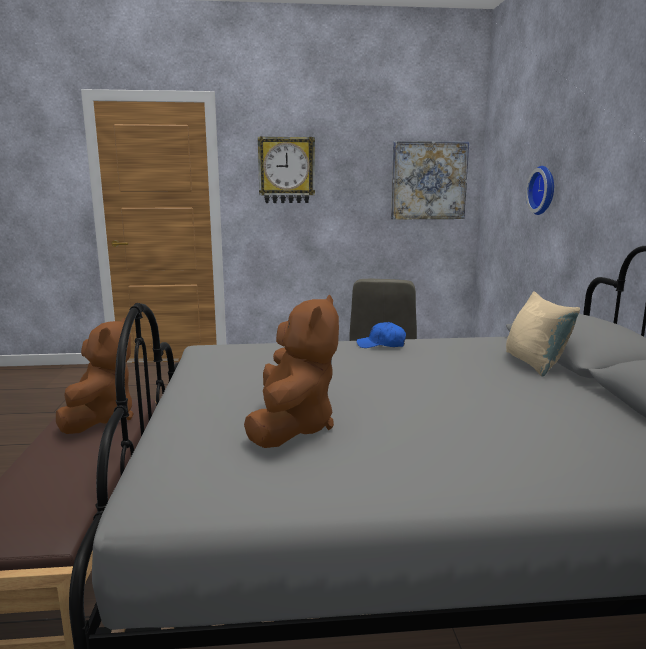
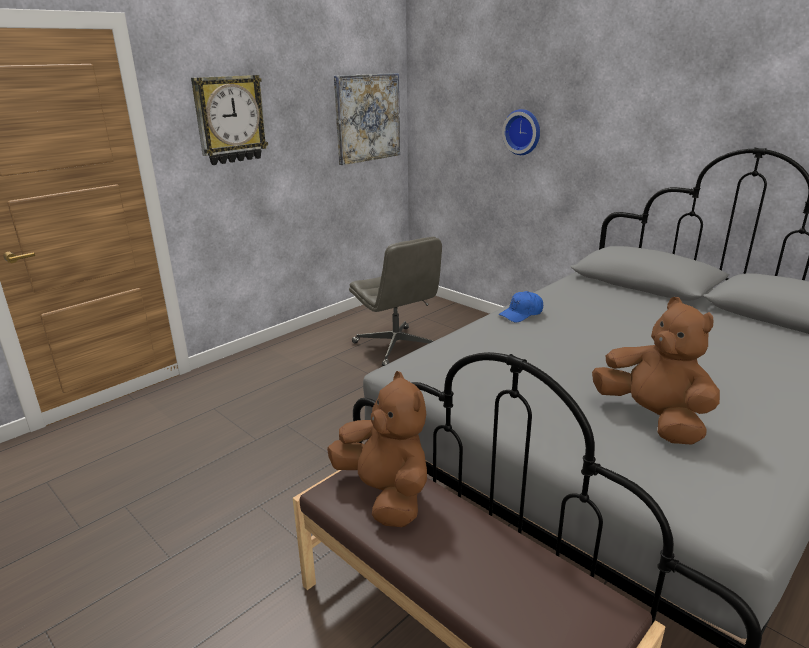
camera: 40 degrees left, 10 degrees up
beige pillow [506,291,580,377] -> none

